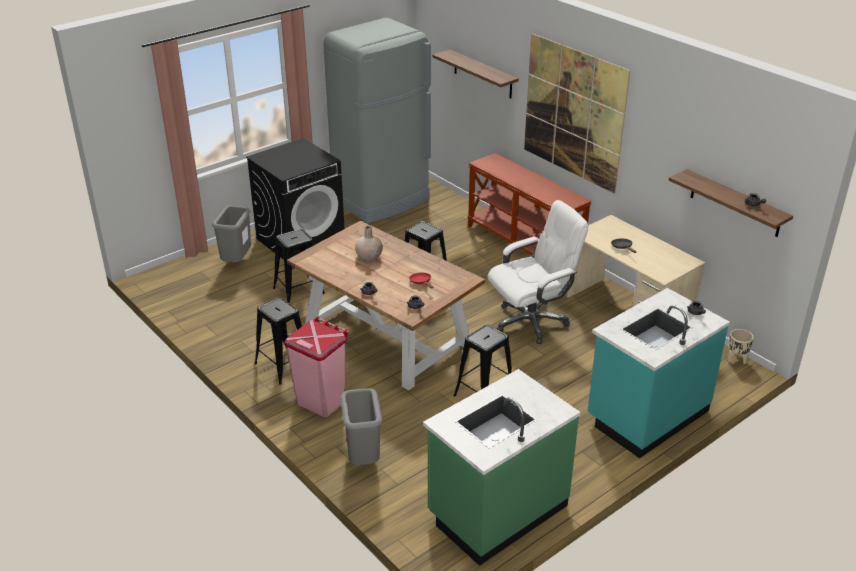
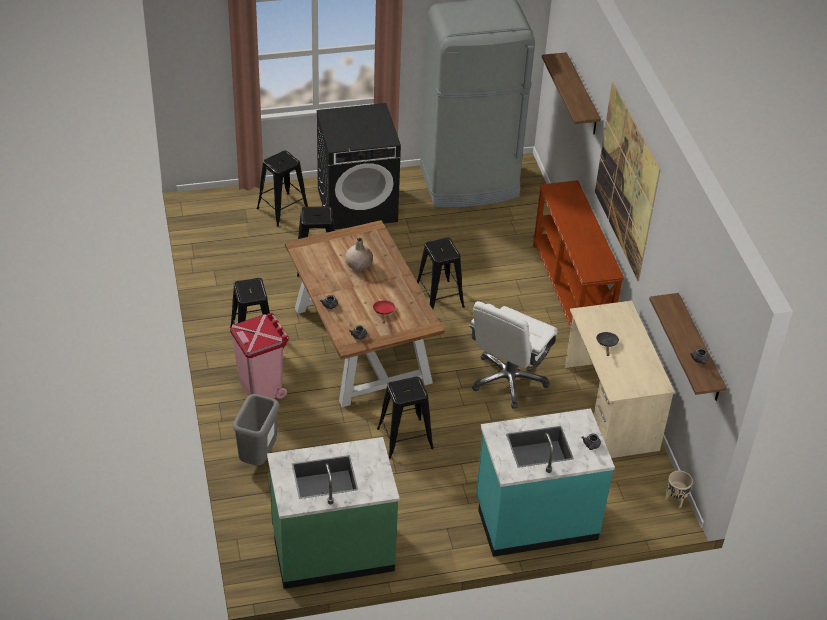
camera: 25 degrees right, 10 degrees up
grey trash can [212,206,251,262] -> black stool [256,151,308,227]
white office chair [488,200,589,344] -> white office chair turned 120 degrees clockwise [469,301,558,409]

